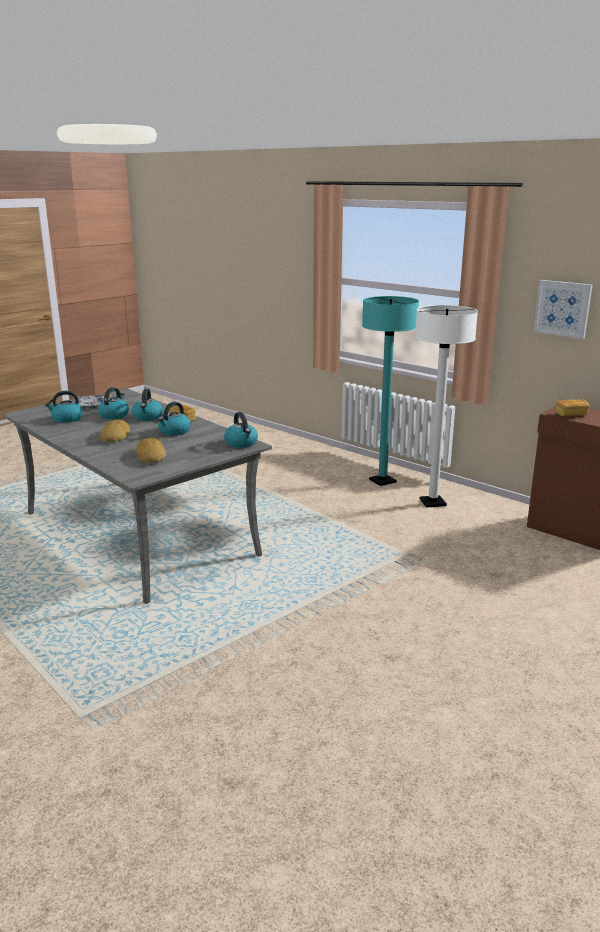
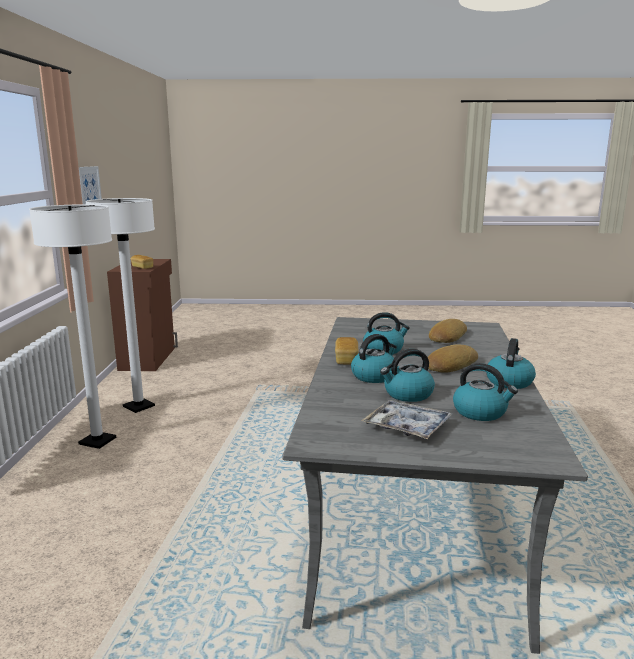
camera: 130 degrees left, 5 degrees down
kettle [224,412,258,448] -> kettle moved to [486,338,536,389]
turquoise floor lamp [362,296,419,486] -> white floor lamp [29,204,117,449]

